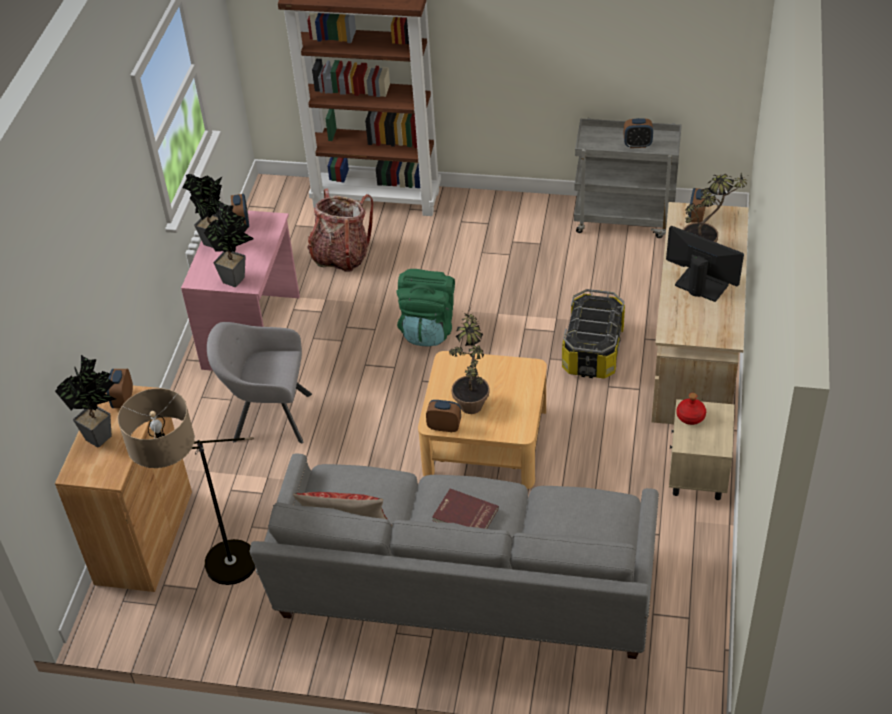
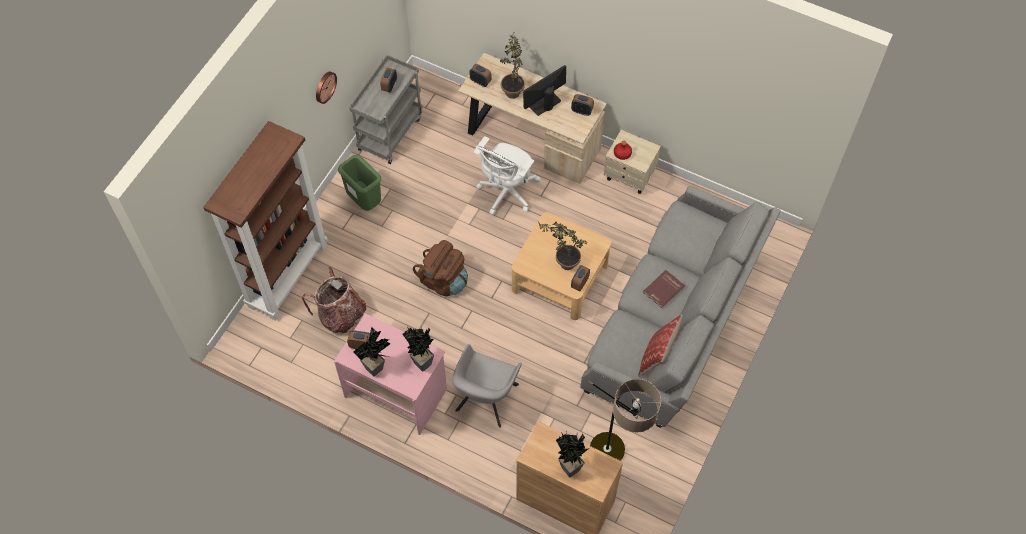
camera: 75 degrees left, 15 degrees up
alarm clock [107,369,133,408] -> alarm clock moved to [571,94,594,116]
green backpack [396,269,455,347] -> brown backpack [413,240,468,296]
storage box [562,289,625,379] -> white office chair [474,136,540,215]
none -> wall clock [316,72,337,104]
none -> green trash can [338,155,381,211]

